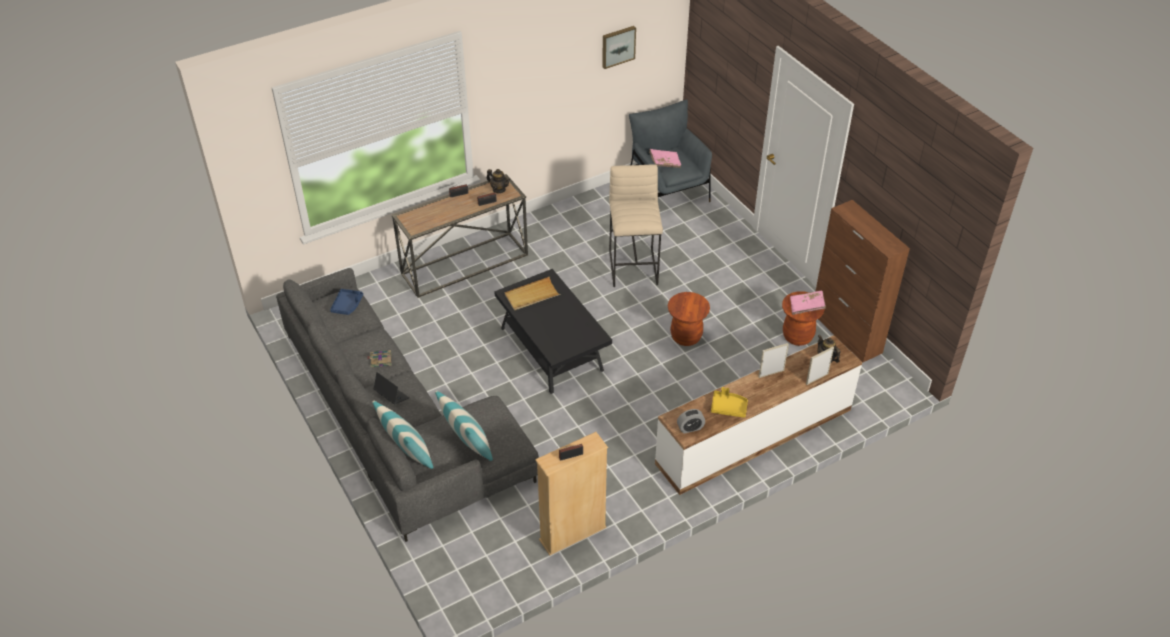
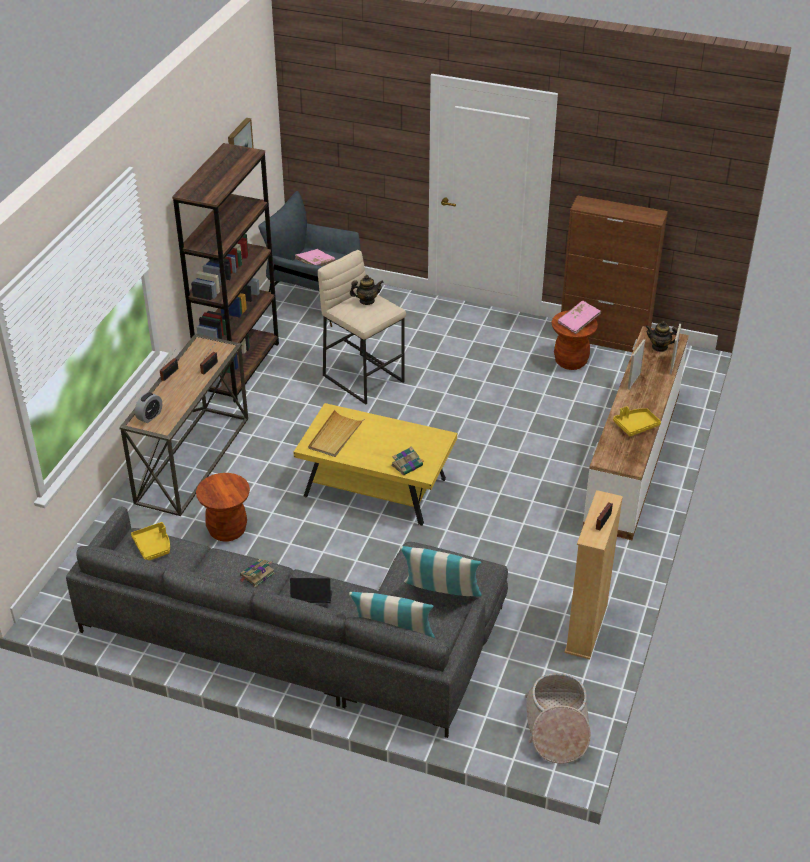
camera: 40 degrees left, 5 degrees down
blue tray [330,289,363,315] -> yellow tray [131,522,170,560]
teapot [487,169,510,193] -> teapot moved to [350,275,384,305]
black coffee table [494,269,612,394] -> yellow coffee table [294,403,457,526]
brown stool [668,292,710,346] -> brown stool moved to [196,473,250,542]
alarm clock [677,409,705,434] -> alarm clock moved to [135,392,162,423]
none -> brown bookcase [172,143,279,403]
none -> book [391,446,423,476]
none -> basket [525,673,591,764]

